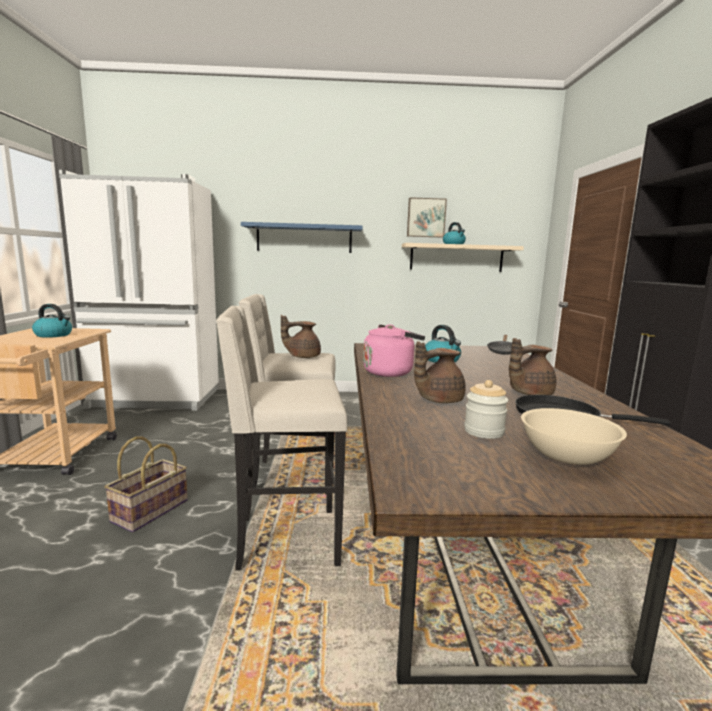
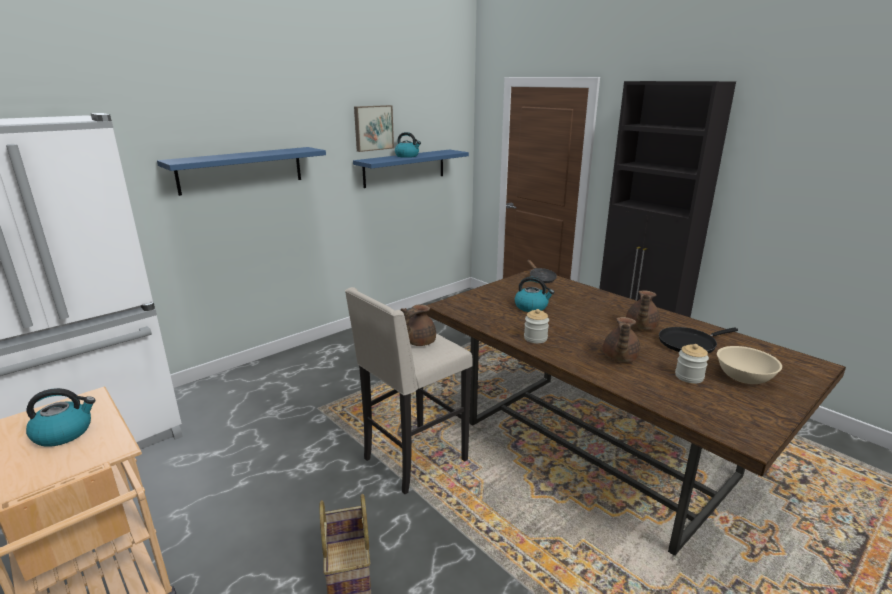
camera: 40 degrees left, 10 degrees up
beige stool [216,306,347,570] -> none
pink kettle [363,324,425,377] -> jar [524,309,549,343]
beige shelf [402,243,524,272] -> blue shelf [353,150,469,188]

